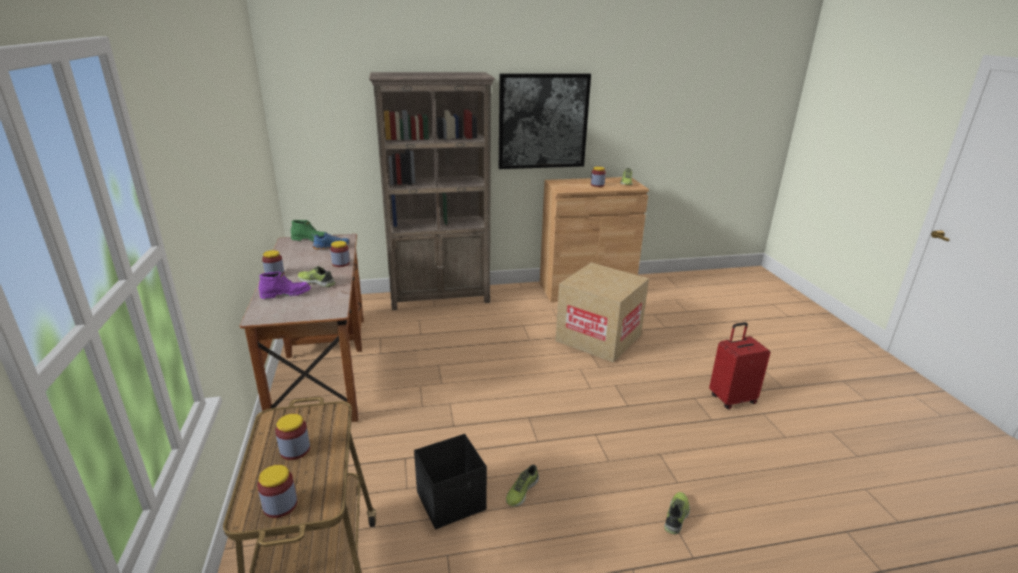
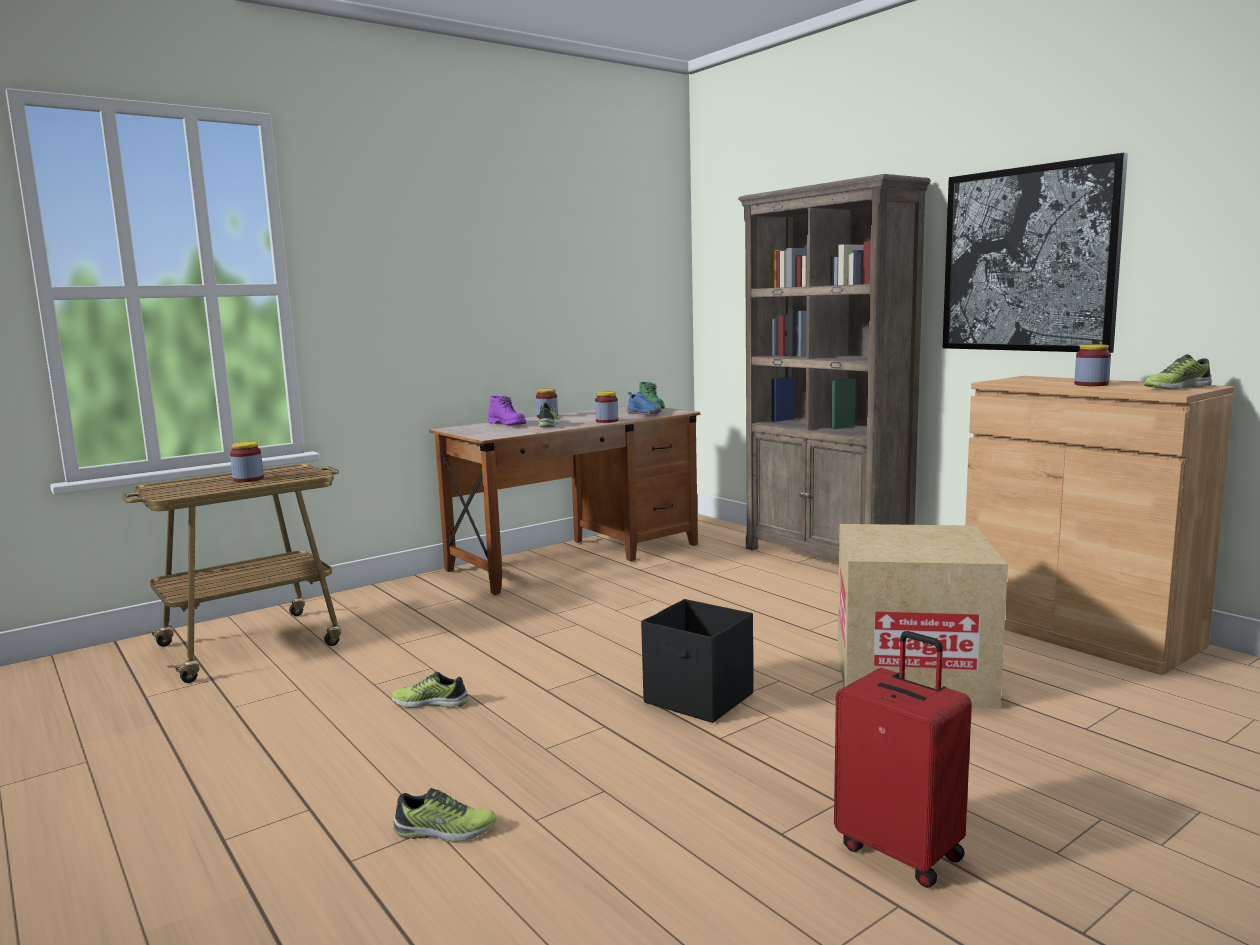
camera: 65 degrees right, 15 degrees down
jar [257,465,297,518] -> none
black storage box [414,434,487,529] -> black storage box moved to [641,599,753,723]

